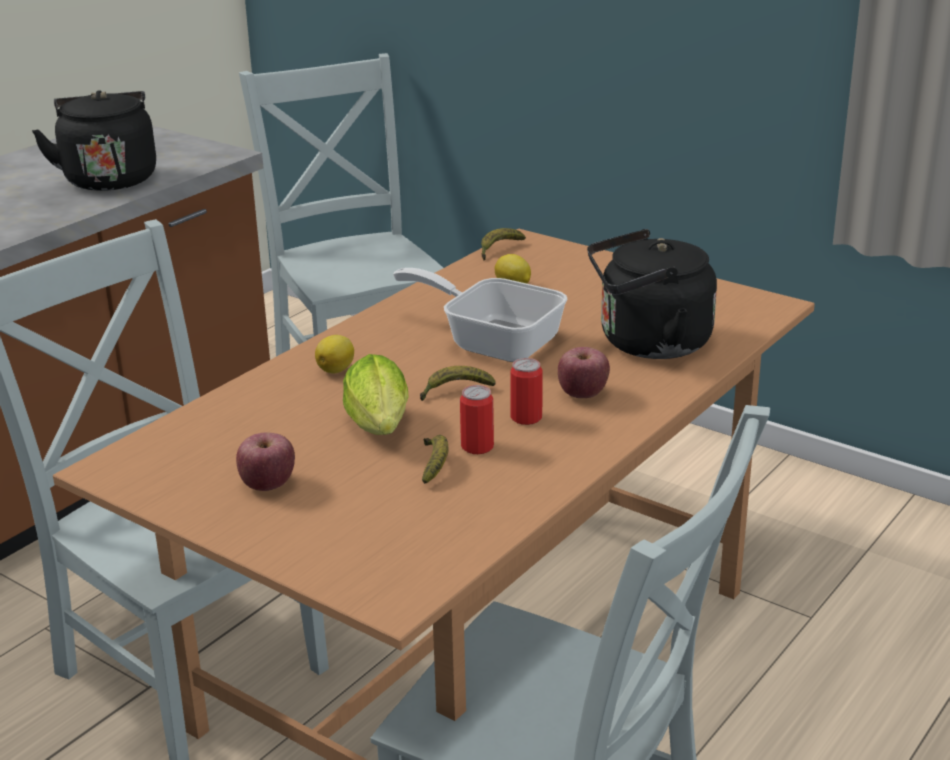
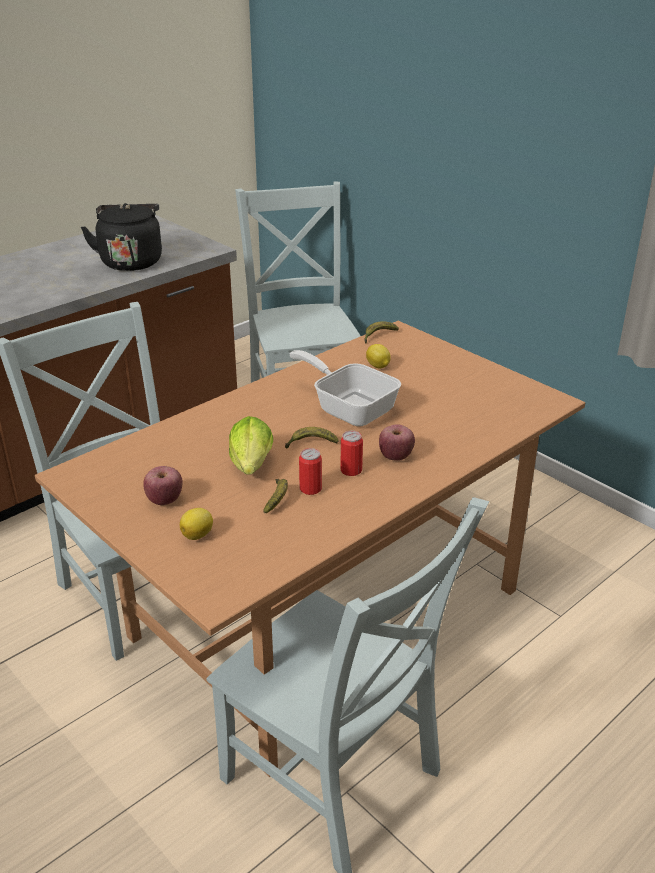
camera: 10 degrees right, 5 degrees up
lemon [315,335,354,373] -> lemon moved to [180,508,213,540]
black kettle [587,229,717,359] -> none

